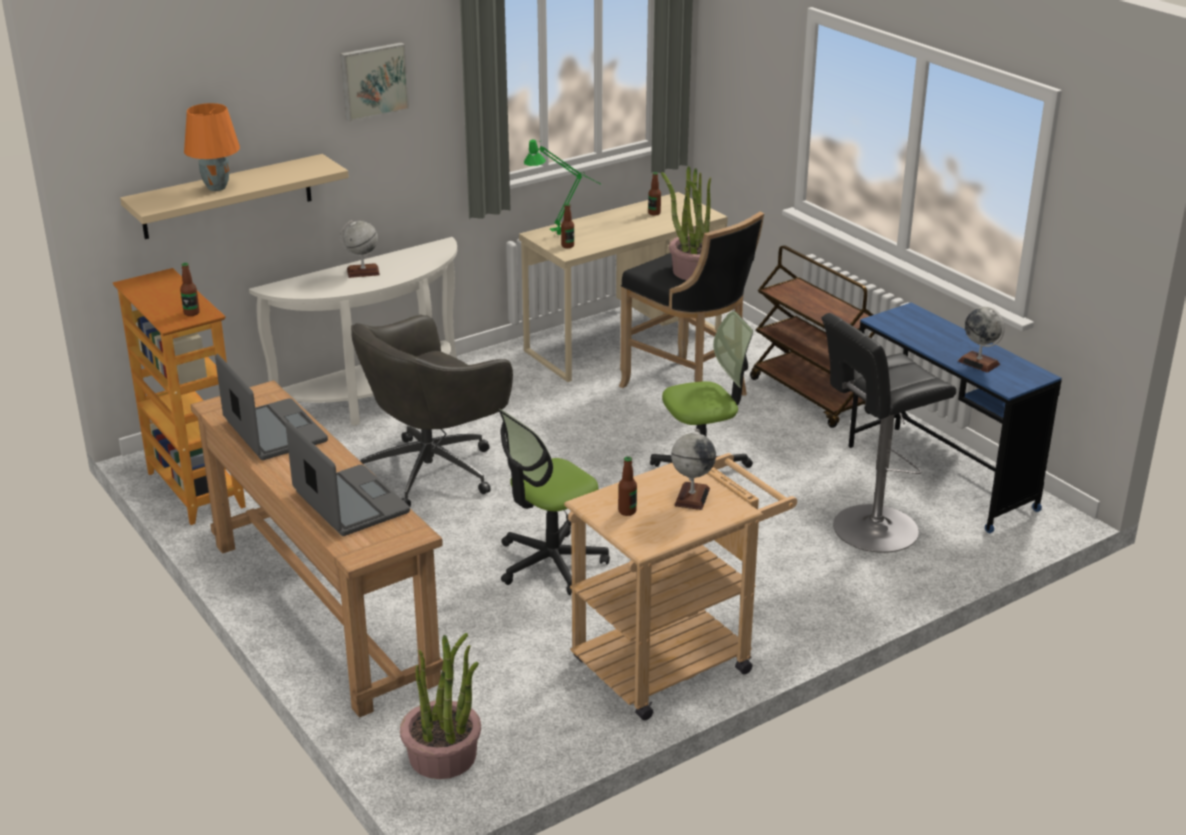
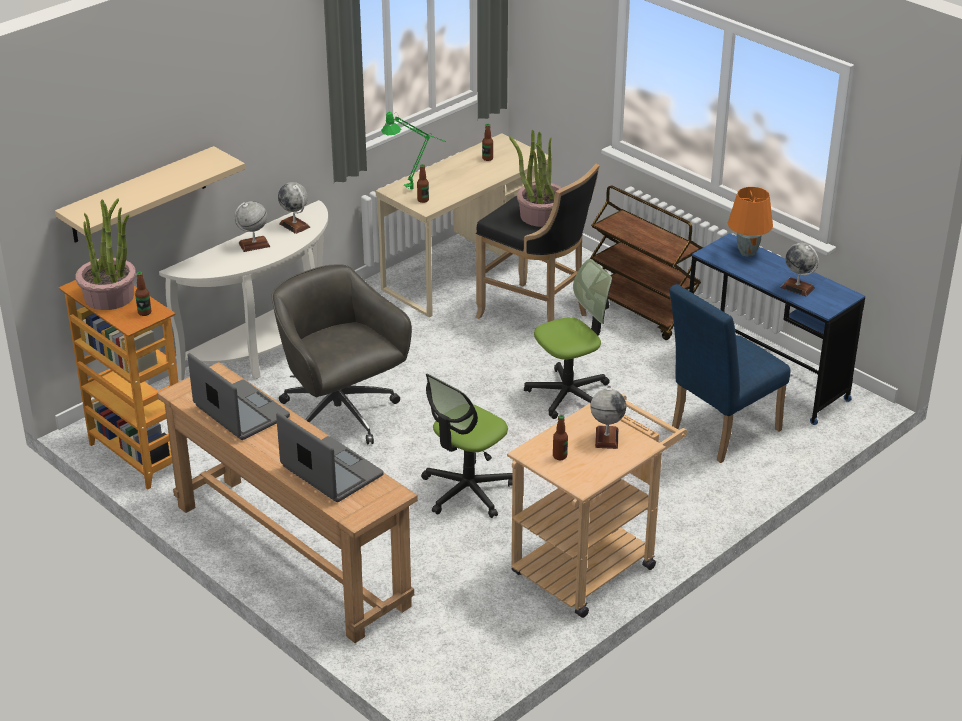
camera: 10 degrees left, 5 degrees up
orange table lamp [184,103,240,191] -> orange table lamp moved to [728,187,773,257]
picture [340,42,409,122] -> none
grey office chair [351,315,513,506] -> grey office chair turned 105 degrees clockwise [271,264,412,445]
potted plant [400,633,481,779] -> potted plant moved to [75,198,136,310]
black stool [821,313,956,553] -> blue chair [669,284,791,463]
none -> globe [278,182,310,234]

